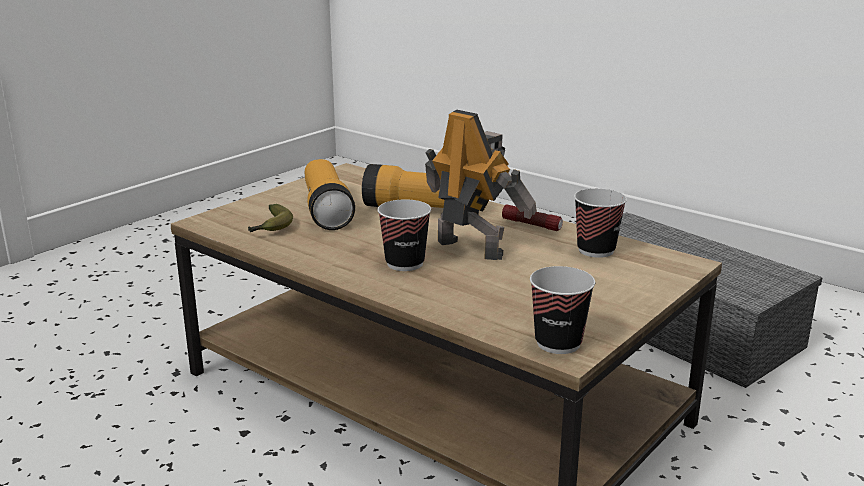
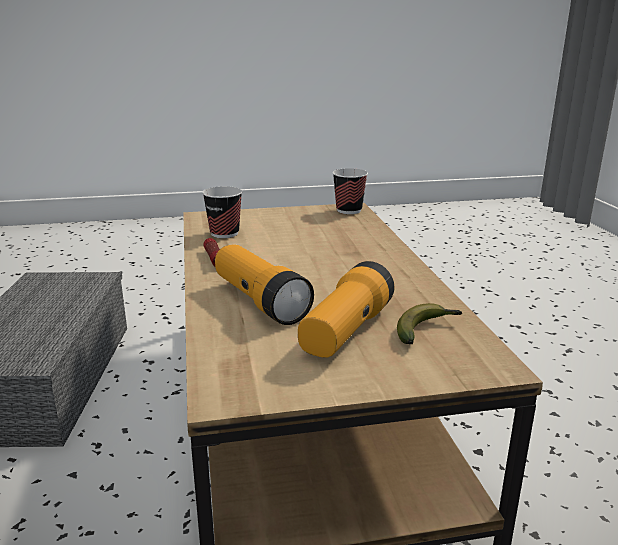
camera: 140 degrees left, 0 degrees up
cup [377,199,431,271] -> none
toy robot [425,110,537,260] -> none

